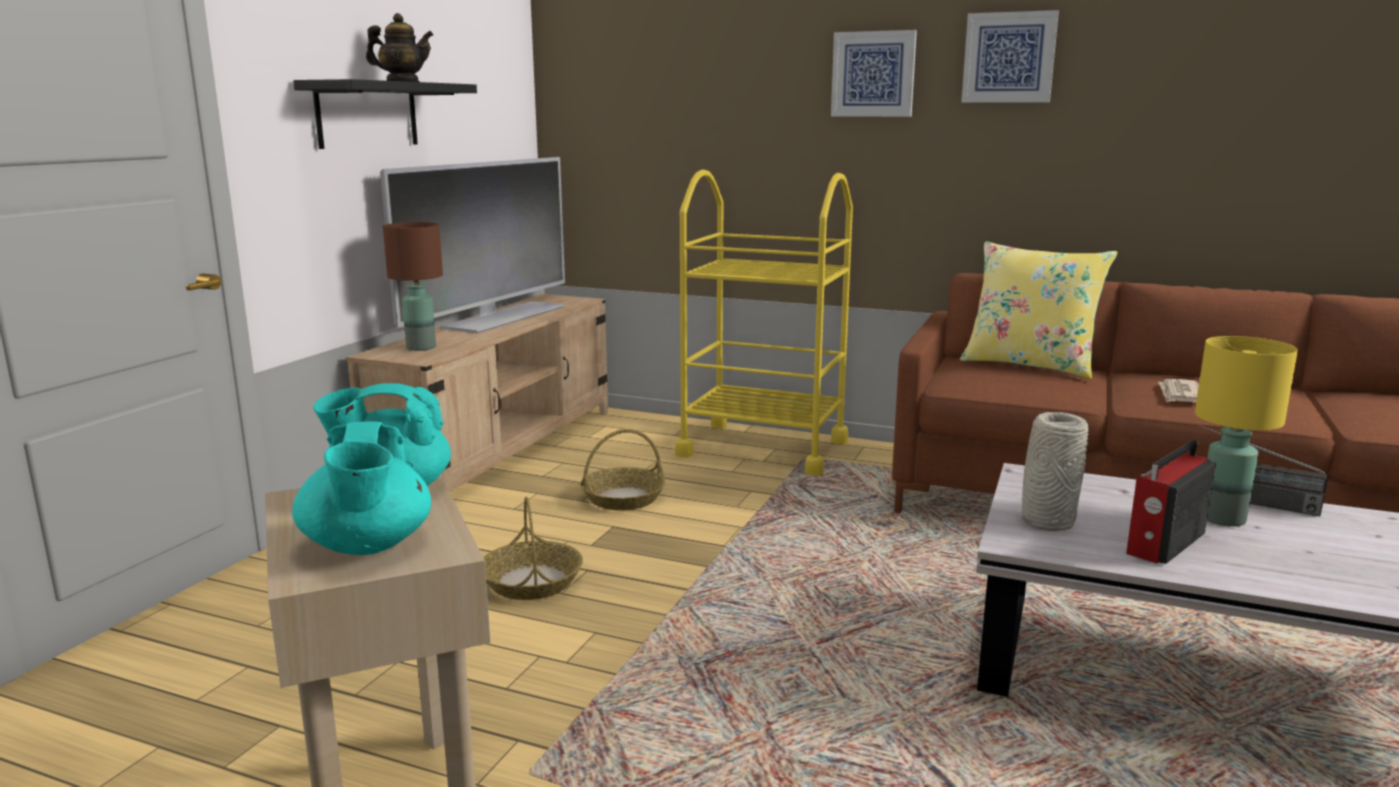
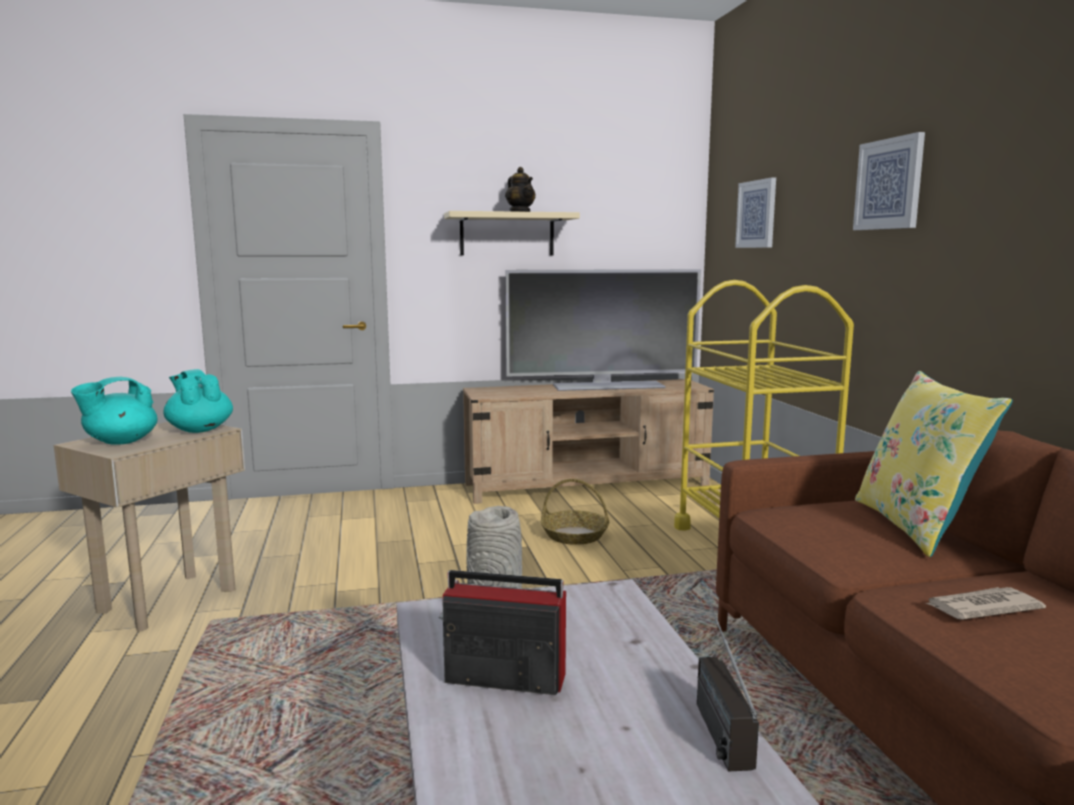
camera: 55 degrees right, 5 degrees down
black shelf [293,79,477,149] -> beige shelf [444,211,580,255]
brown table lamp [383,222,443,351] -> none
basket [483,497,583,600] -> none
picture [961,10,1059,103] -> picture moved to [735,177,776,248]
yellow table lamp [1195,336,1298,527] -> none

